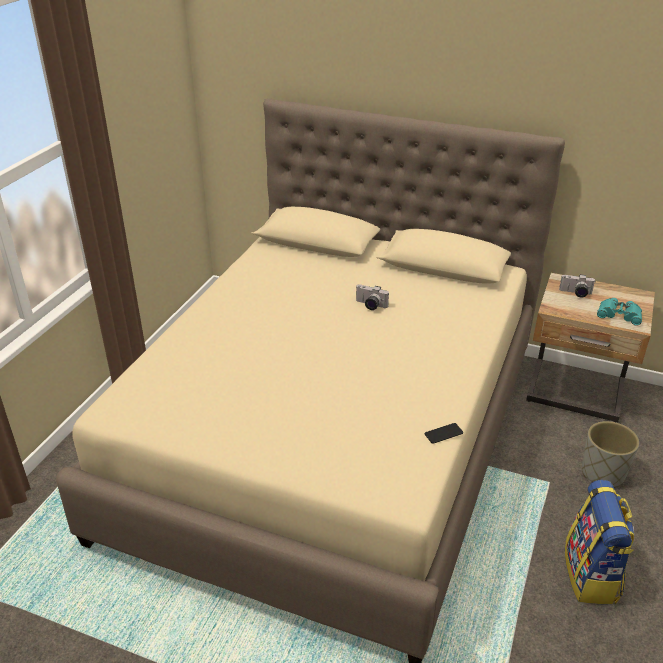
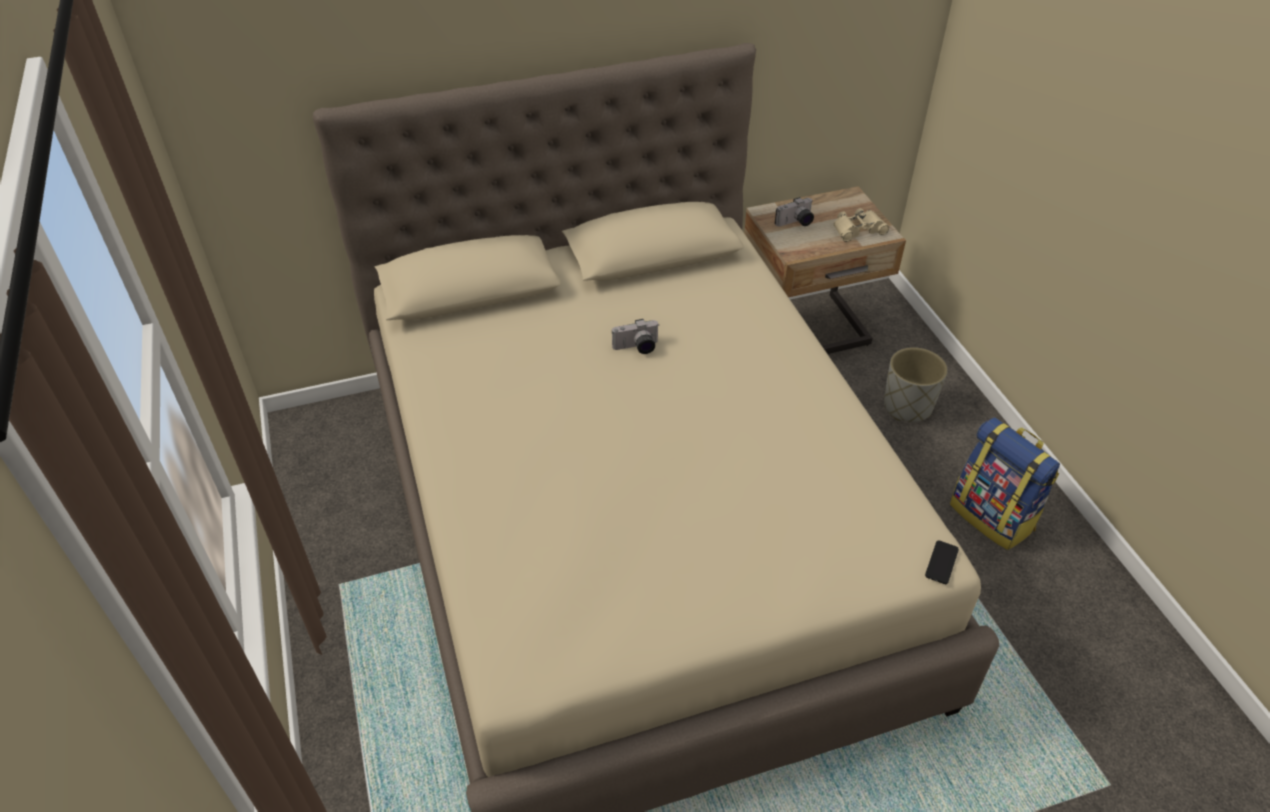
camera: 40 degrees left, 10 degrees up
phone [425,423,463,444] -> phone moved to [925,540,959,584]
turquoise binoculars [597,298,642,326] -> beige binoculars [834,208,889,242]

